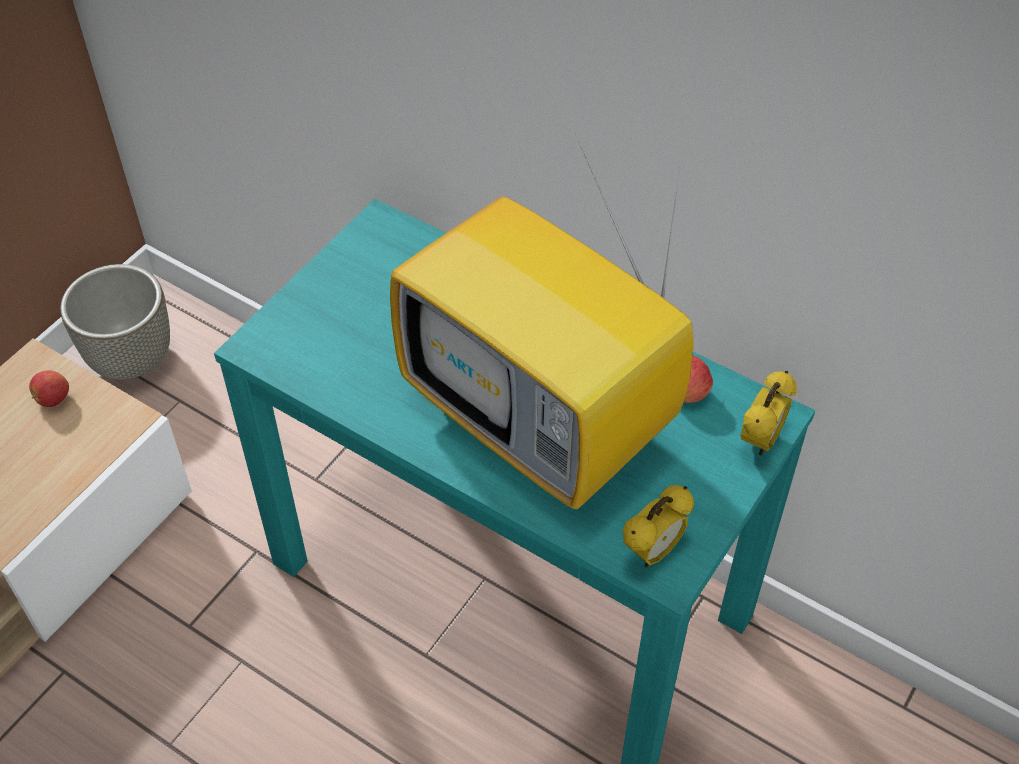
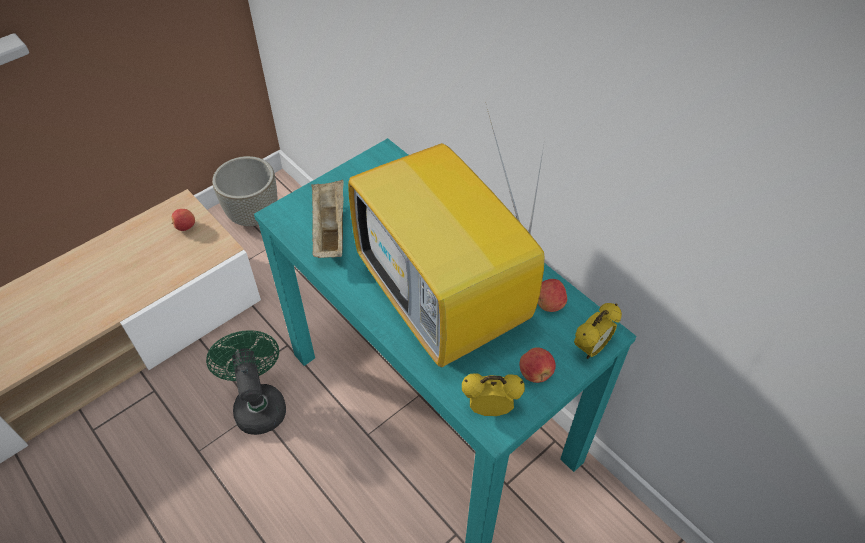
camera: 15 degrees right, 0 degrees up
alarm clock [622,485,694,568] -> alarm clock turned 150 degrees counterclockwise [462,374,525,416]
none -> green fan [206,330,286,435]
none -> beige tray [311,180,343,258]
none -> apple [520,347,556,383]

